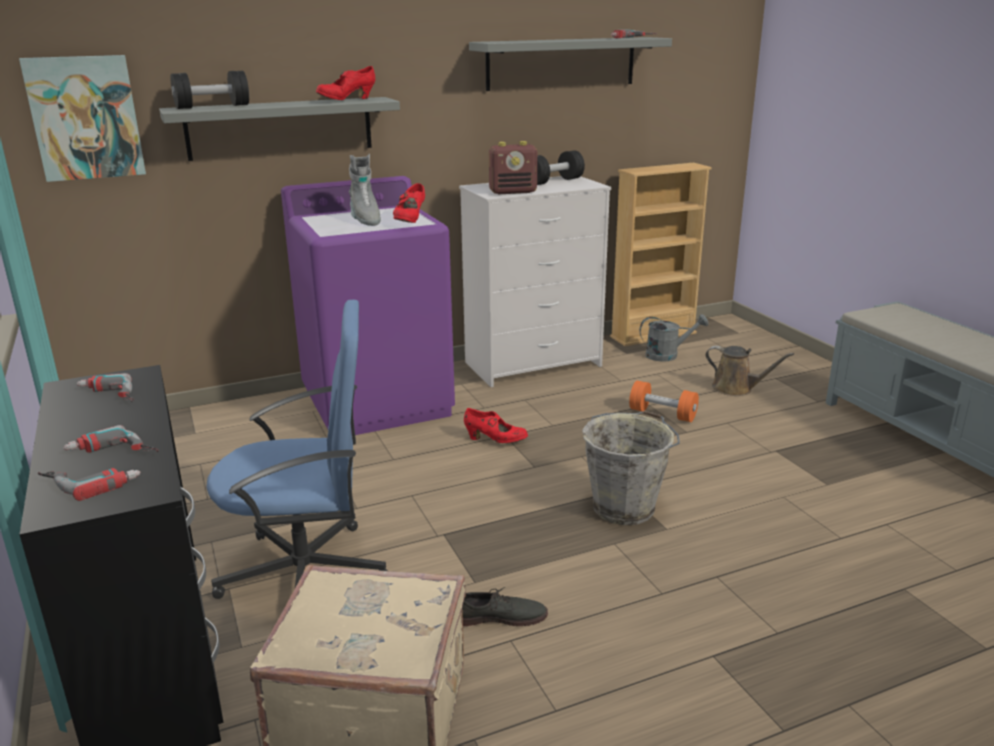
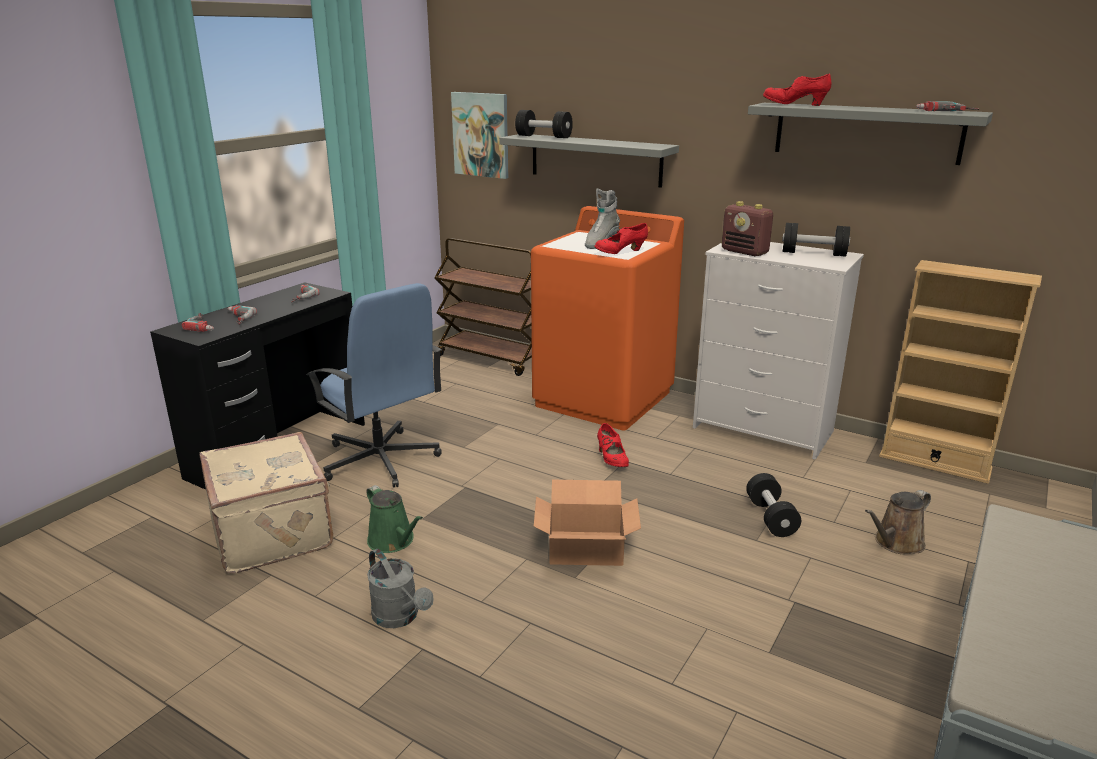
camera: 55 degrees right, 0 degrees up
purple washing machine [281,176,455,435] -> orange washing machine [531,206,684,430]
red shoe [316,66,375,100] -> red shoe moved to [763,74,831,106]
grey shoe [462,587,548,626] -> green watering can [366,485,423,553]
grey bucket [582,411,680,525] -> cardboard box [534,480,641,566]
orange dumbbell [629,381,699,422] -> black dumbbell [746,473,801,537]
grey watering can [640,314,709,362] -> grey watering can moved to [367,549,434,628]
brown watering can [705,346,794,396] -> brown watering can turned 60 degrees clockwise [865,490,931,554]
none -> brown cart [434,238,532,376]

